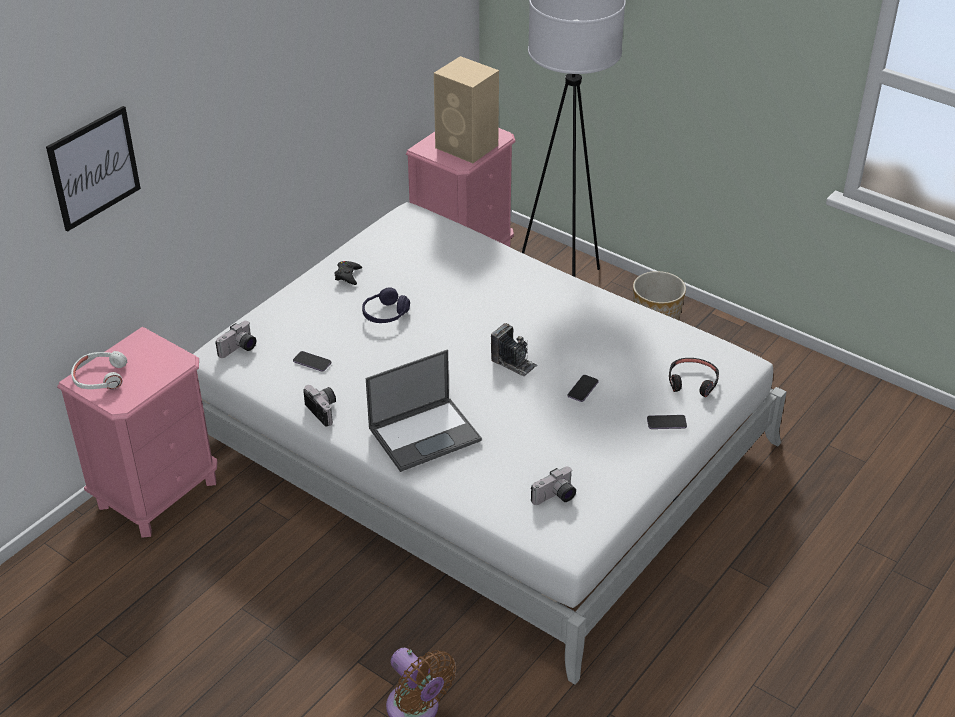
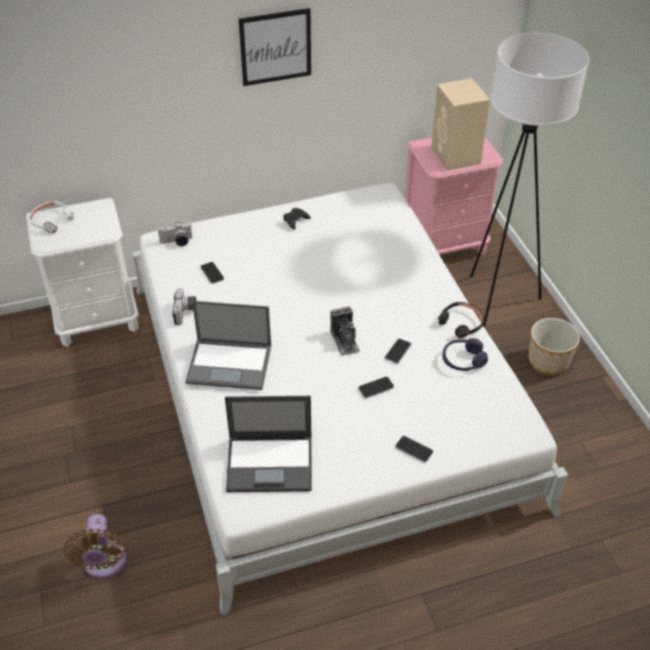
camera: 35 degrees right, 5 degrees up
picture [46,106,141,232] -> picture moved to [239,8,311,86]
pink nightstand [57,327,217,538] -> white nightstand [26,198,139,347]
purple headphones [362,287,410,323] -> purple headphones moved to [442,338,488,371]
camera [531,467,576,505] -> laptop [225,396,312,492]
black headphones [669,358,719,397] -> black headphones moved to [438,302,484,338]
none -> phone [384,338,412,364]

